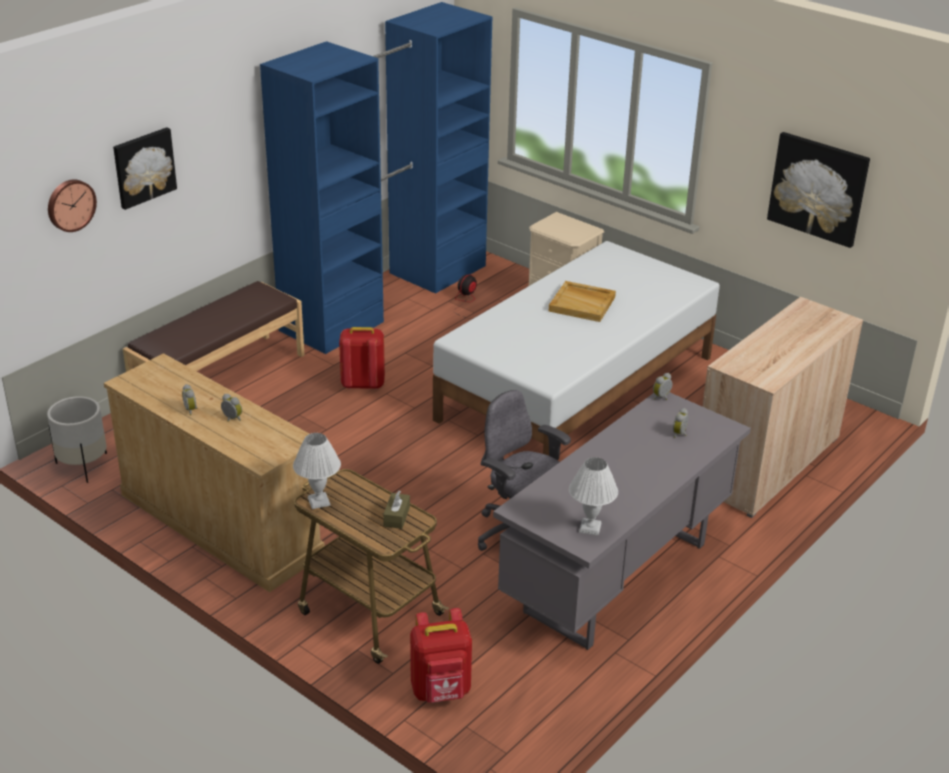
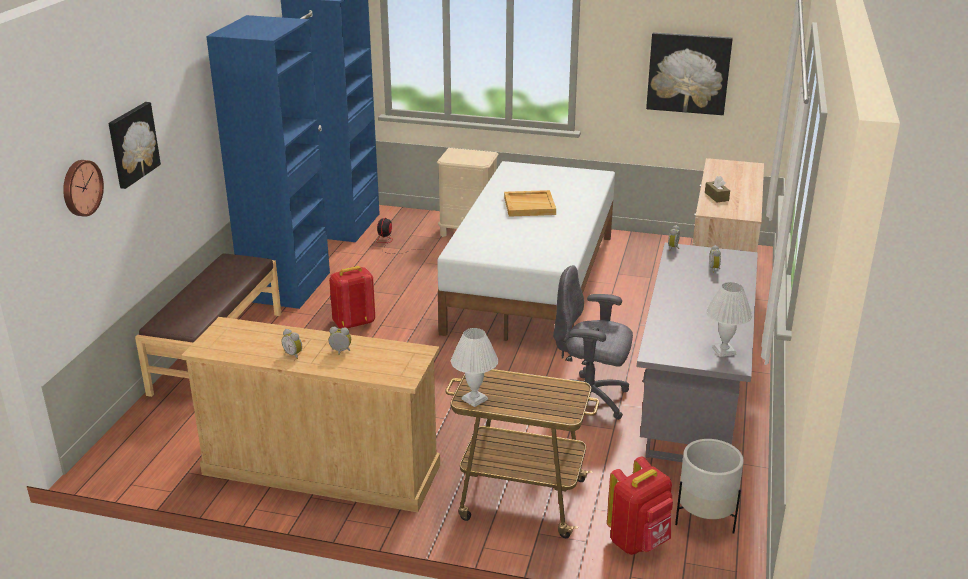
camera: 25 degrees left, 5 degrees down
white planter [47,396,107,483] -> white planter moved to [675,439,744,534]
brown tissue box [383,491,410,529] -> brown tissue box moved to [705,176,730,203]

